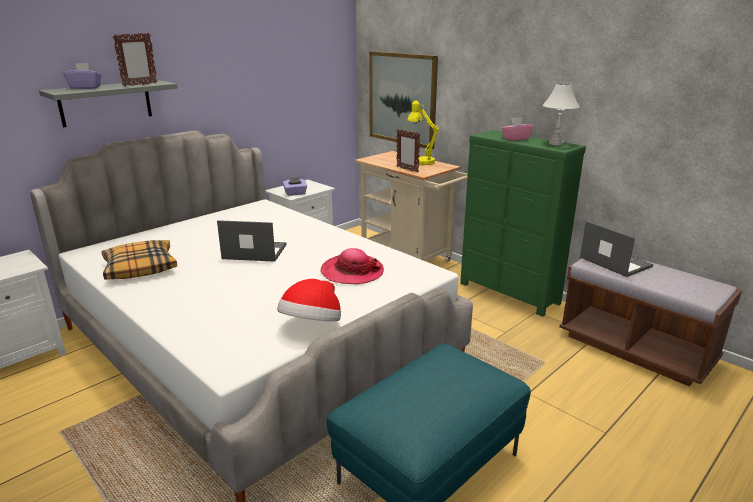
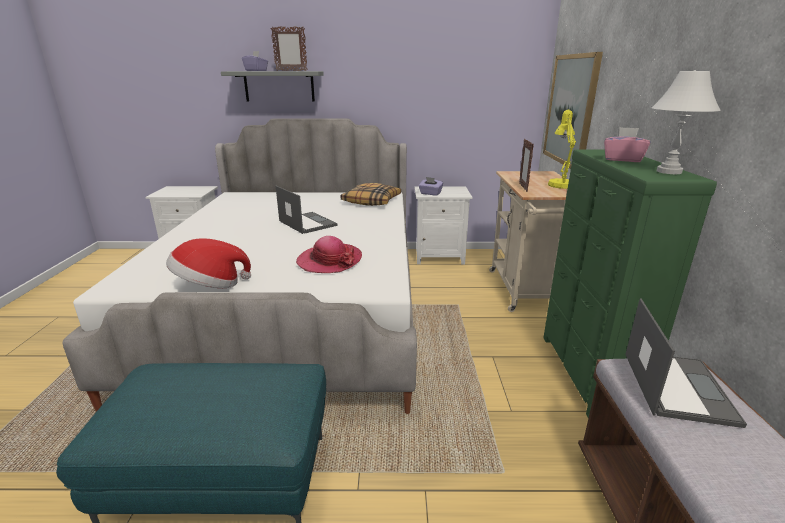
camera: 45 degrees right, 0 degrees up
pillow [101,240,177,279] -> pillow moved to [341,183,401,206]

